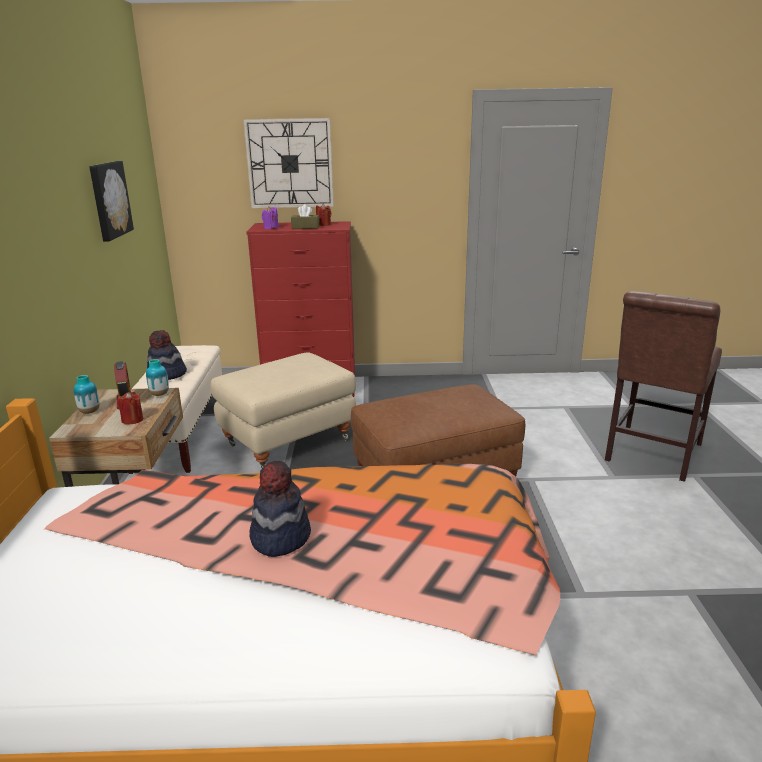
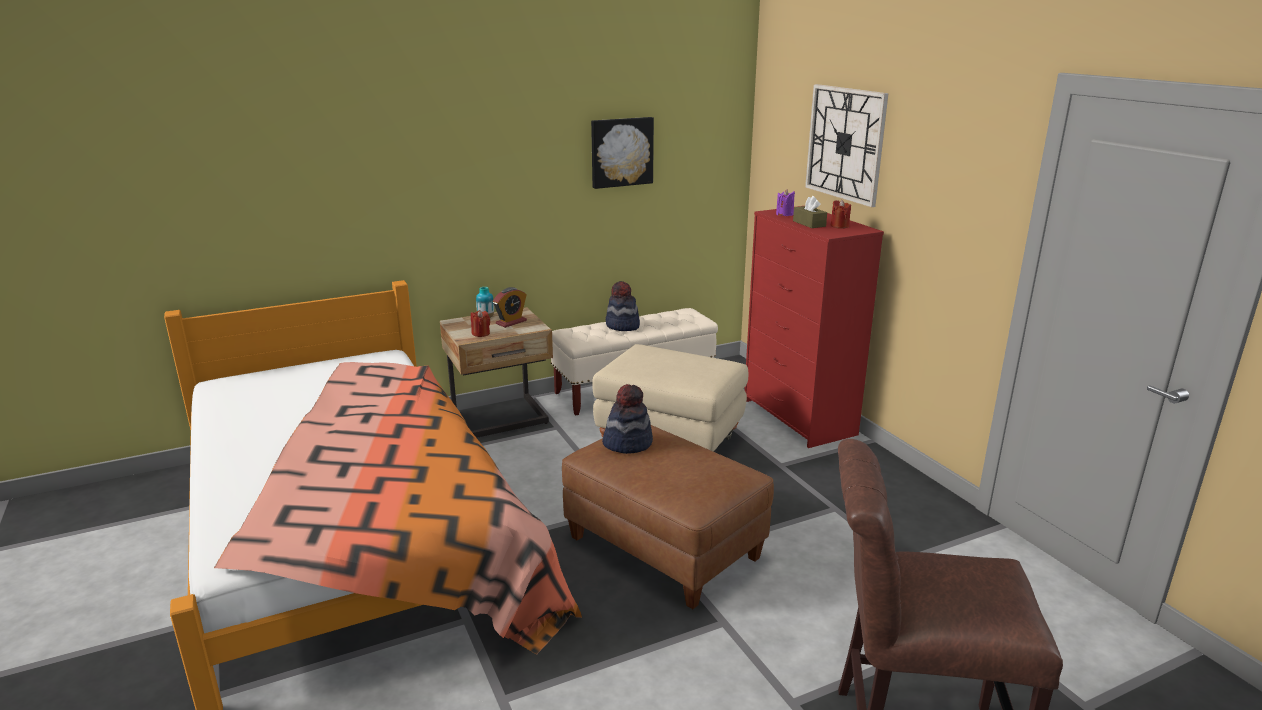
camera: 65 degrees right, 0 degrees up
vase [146,359,169,396] -> none
hat [249,461,311,557] -> hat moved to [602,384,653,454]

